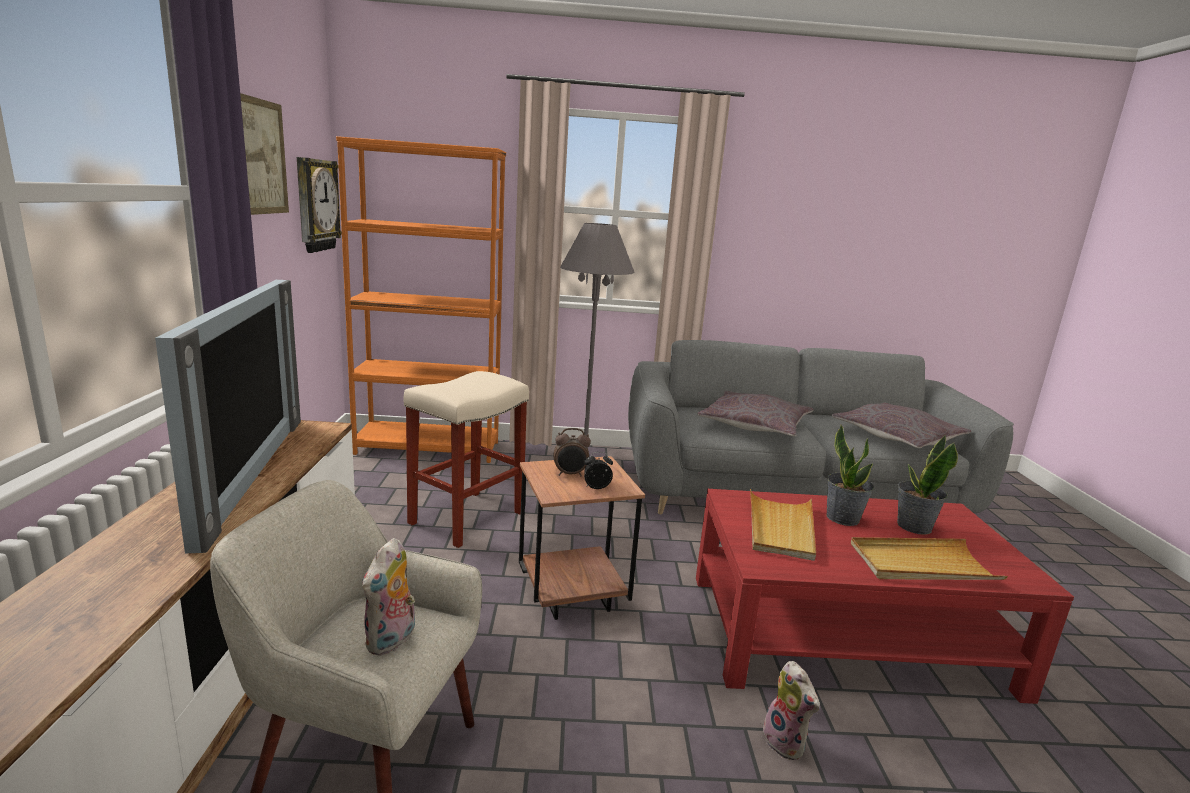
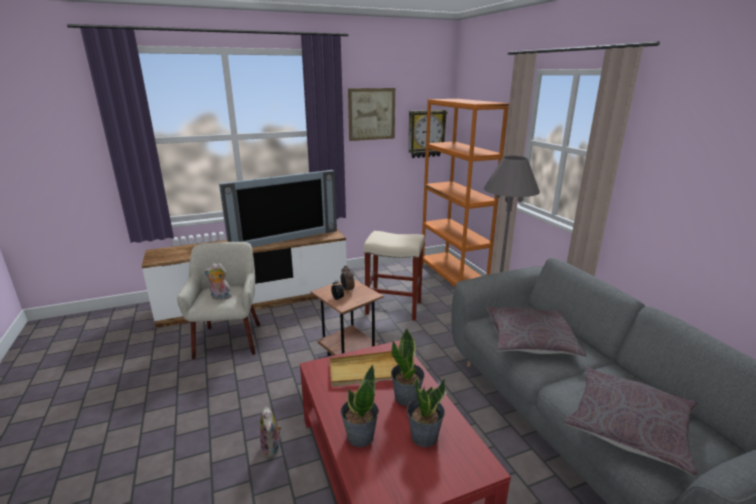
camera: 70 degrees right, 5 degrees up
plush toy [760,661,820,760] -> plush toy turned 60 degrees counterclockwise [260,407,282,458]
beige tray [851,537,1008,580] -> potted plant [340,364,379,447]

